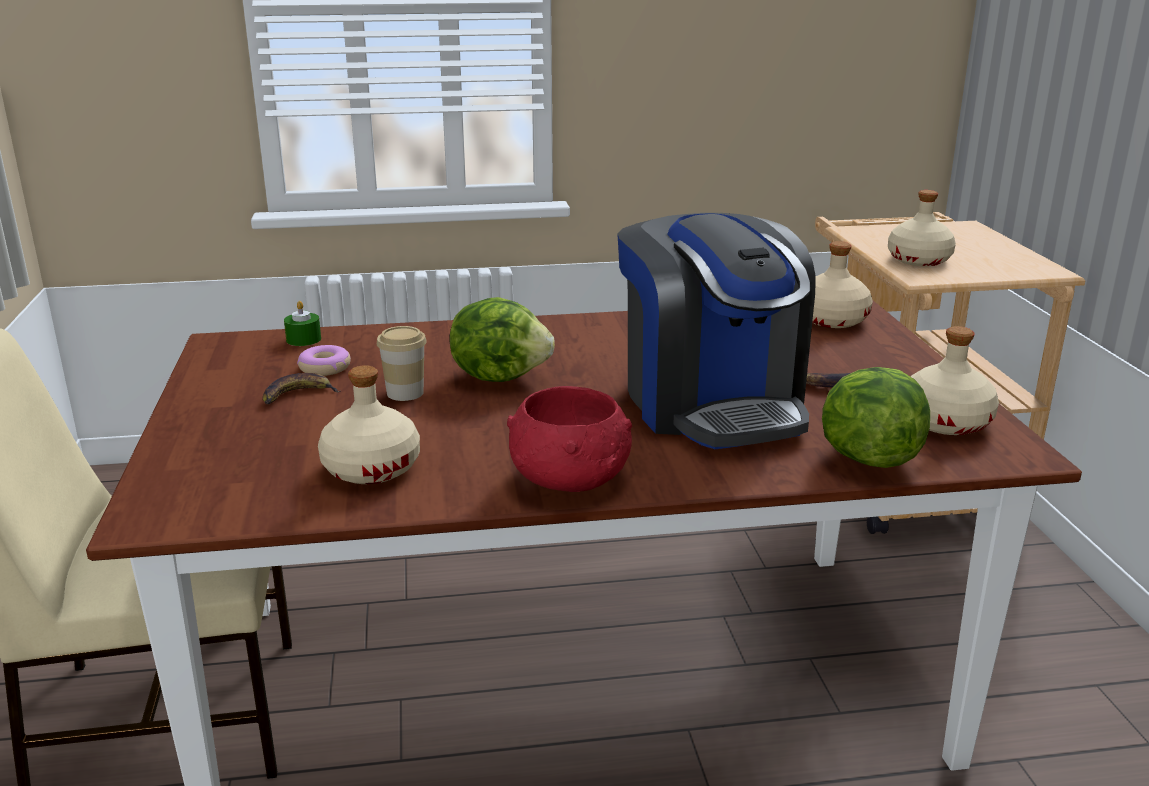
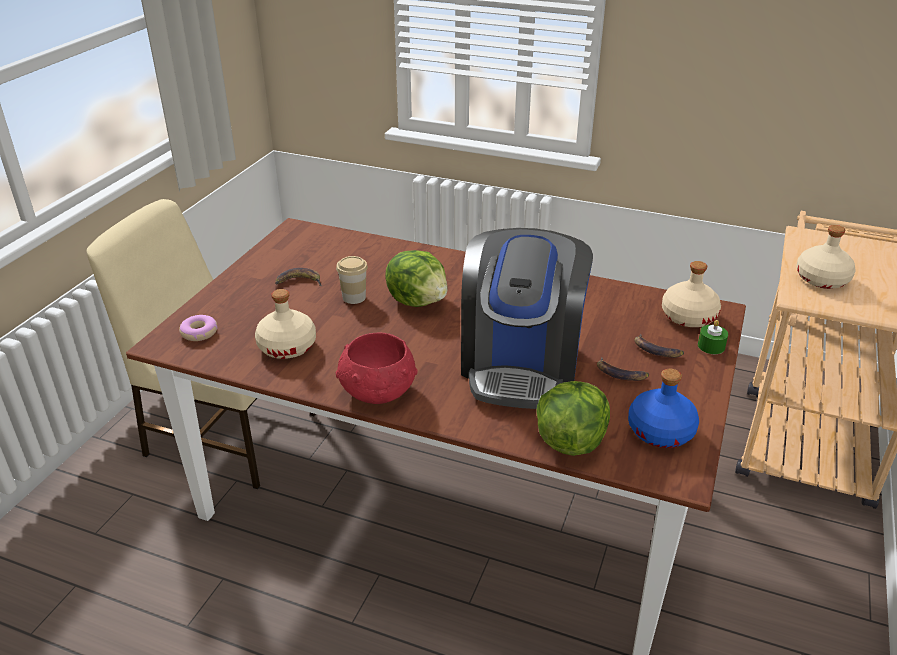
camera: 30 degrees right, 10 degrees up
green candle [284,301,321,346] -> green candle moved to [698,320,728,354]
donut [297,345,351,376] -> donut moved to [179,315,218,341]
beige bottle [910,326,999,435] -> blue bottle [628,369,699,448]
none -> banana [634,334,684,358]

